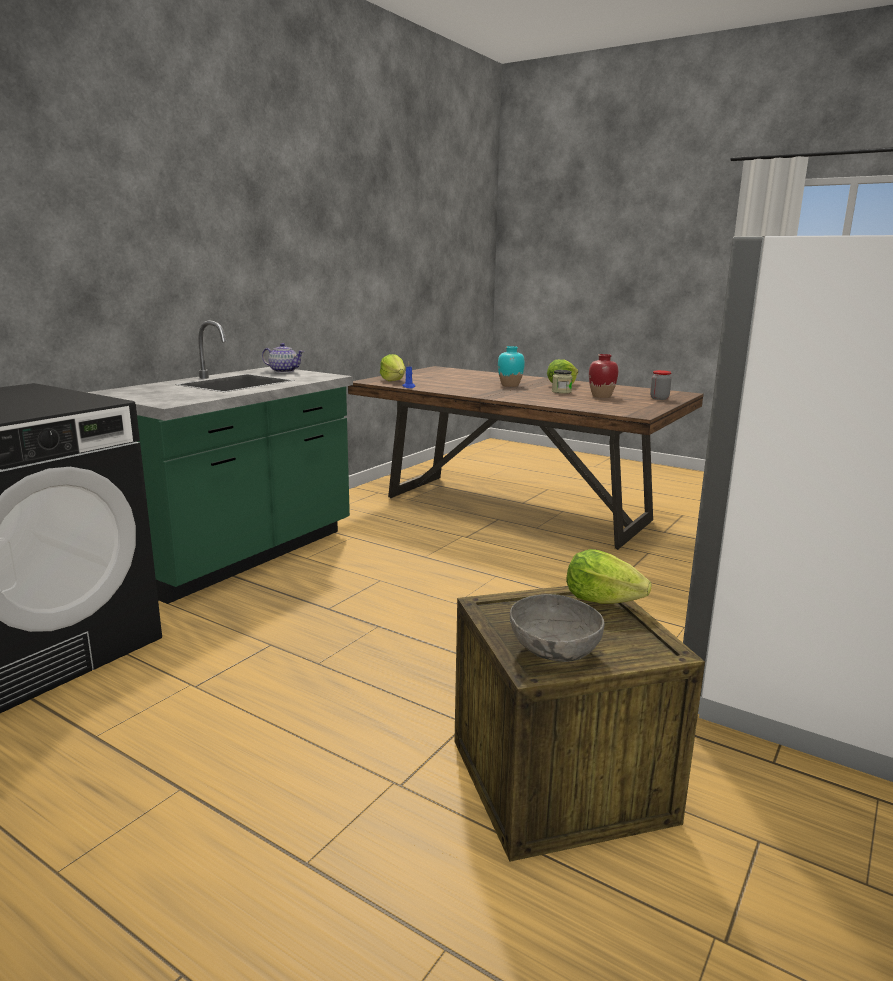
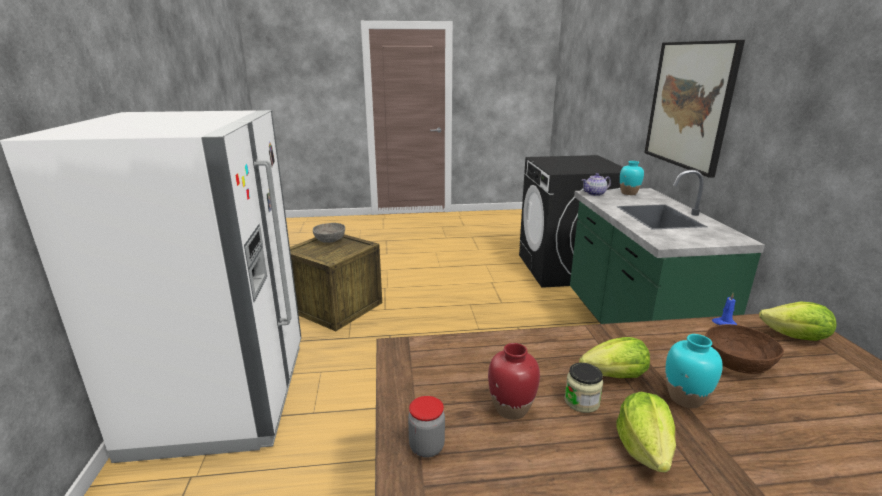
camera: 140 degrees right, 5 degrees up
teapot [262,343,304,373] -> teapot moved to [582,173,611,196]
lettuce [566,549,652,604] -> lettuce moved to [579,337,650,378]
none -> turquoise vase [620,161,644,195]
none -> picture [644,40,745,178]
none -> brown bowl [705,324,784,374]

